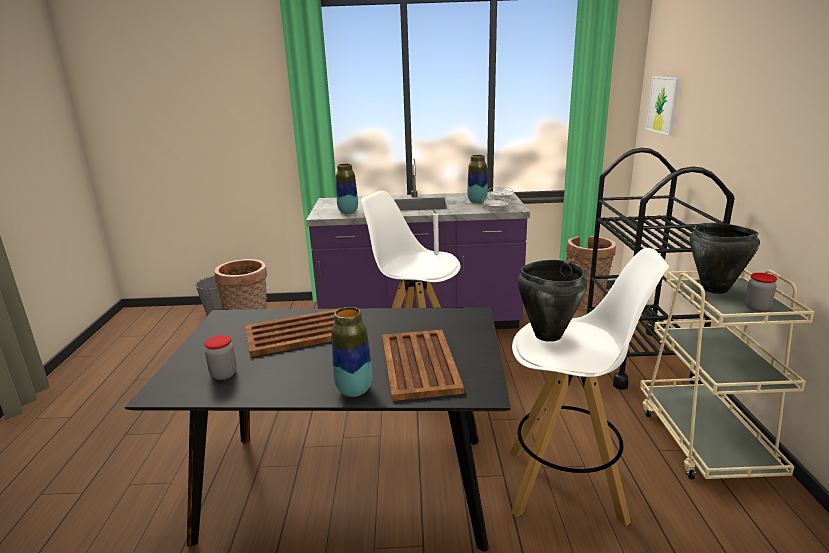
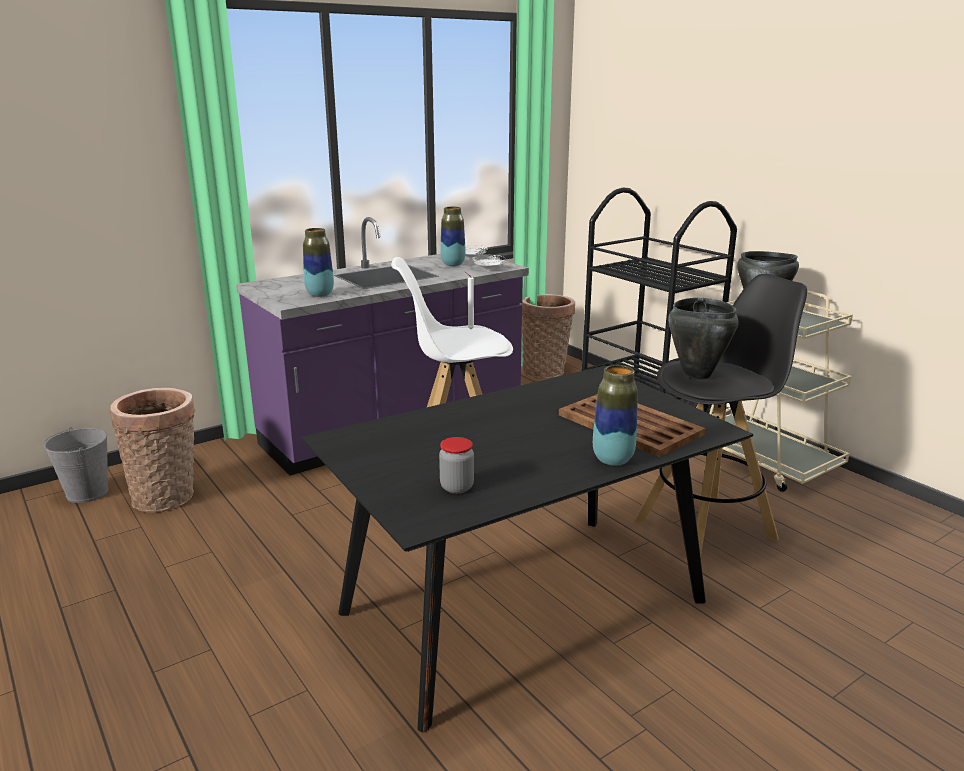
camera: 35 degrees left, 0 degrees up
brown tray [245,308,340,357] -> none
white stool [509,248,669,526] -> black stool [634,274,807,558]
picture [646,76,680,136] -> none
jar [744,273,777,312] -> none

